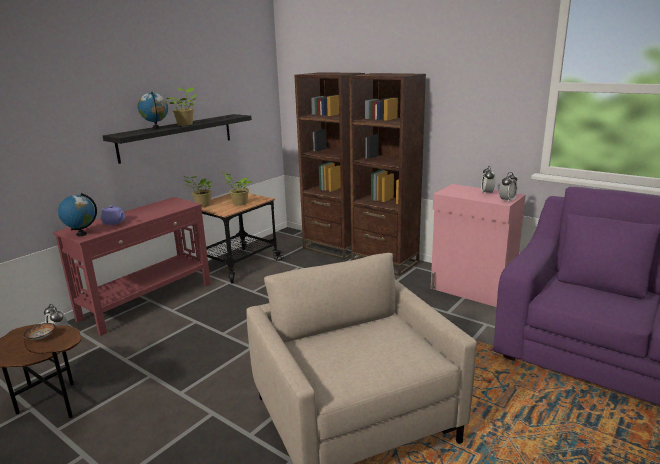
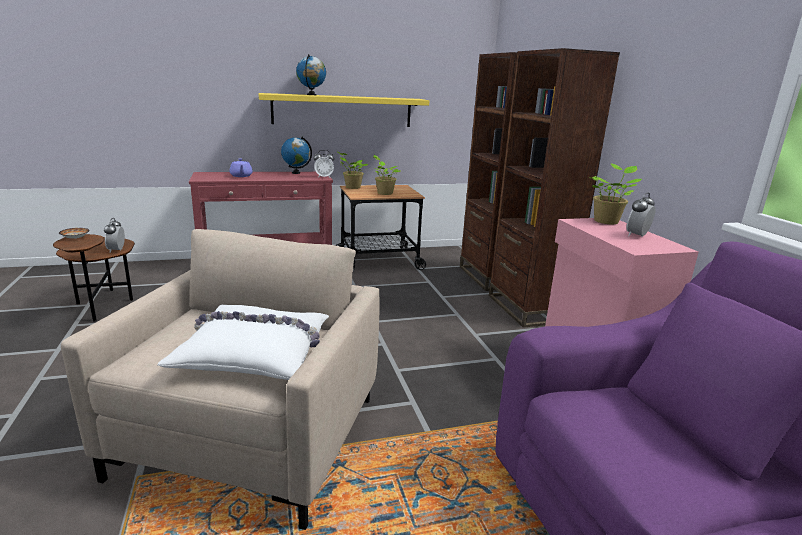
camera: 35 degrees right, 0 degrees up
globe [58,193,97,236] -> globe moved to [281,137,312,174]
black shelf [103,114,252,164] -> yellow shelf [258,93,429,127]
potted plant [167,87,198,126] -> potted plant moved to [589,163,642,224]
alarm clock [499,172,517,202] -> alarm clock moved to [314,150,334,178]
none -> white pillow [157,305,329,380]

